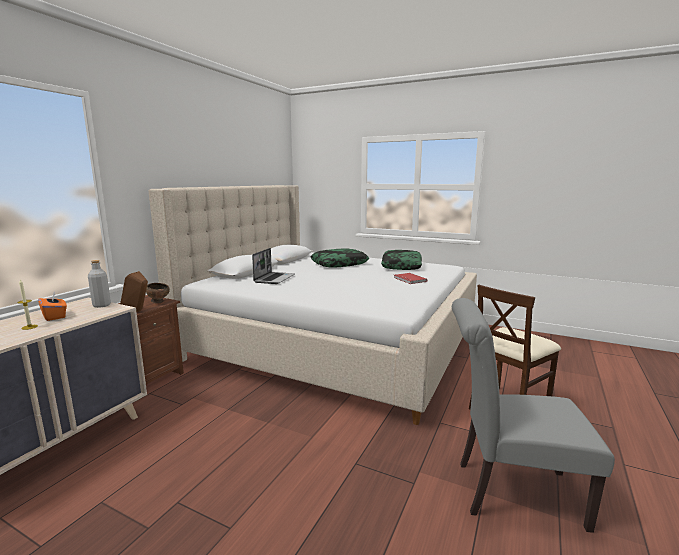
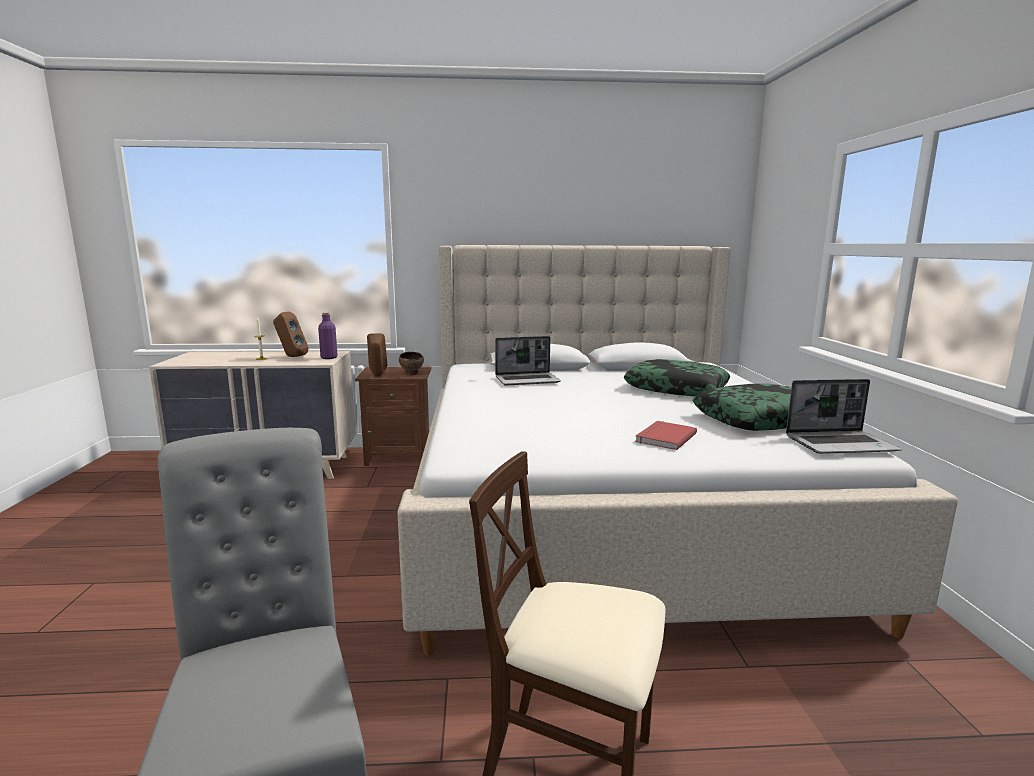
camera: 60 degrees right, 0 degrees up
orange tissue box [38,292,67,321] -> brown speaker [273,312,309,357]
grey bottle [88,260,111,308] -> purple bottle [318,312,337,359]
none -> laptop [786,379,902,454]

